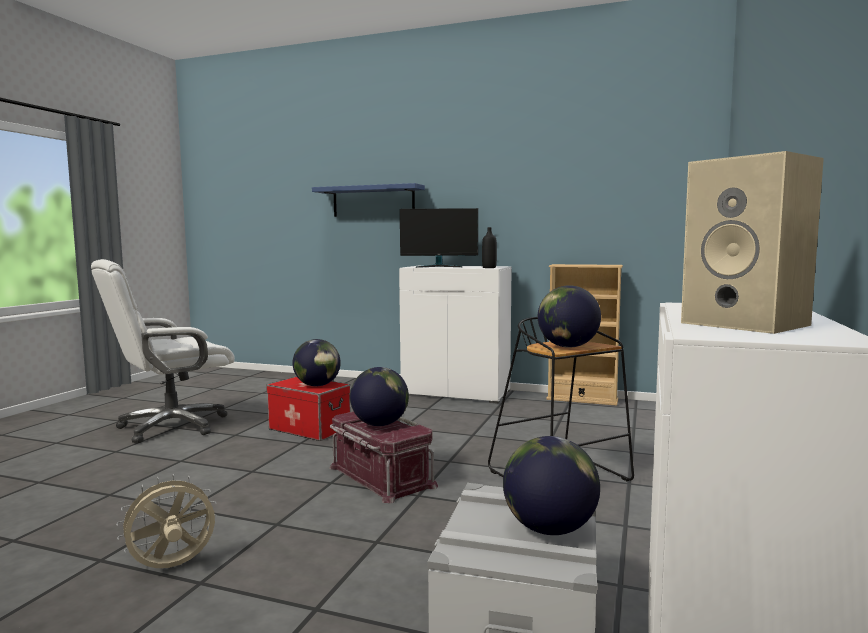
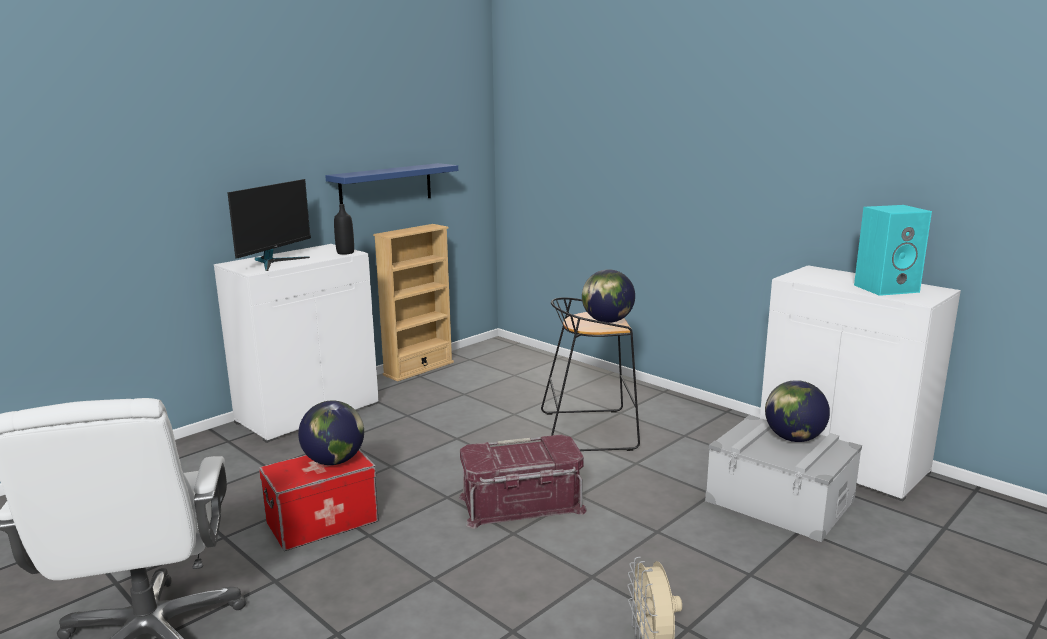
camera: 65 degrees left, 10 degrees up
blue shelf [312,183,425,217] -> blue shelf moved to [325,163,458,204]
globe [350,367,409,426] -> none
beige speaker [681,151,824,334] -> turquoise speaker [854,205,932,296]

